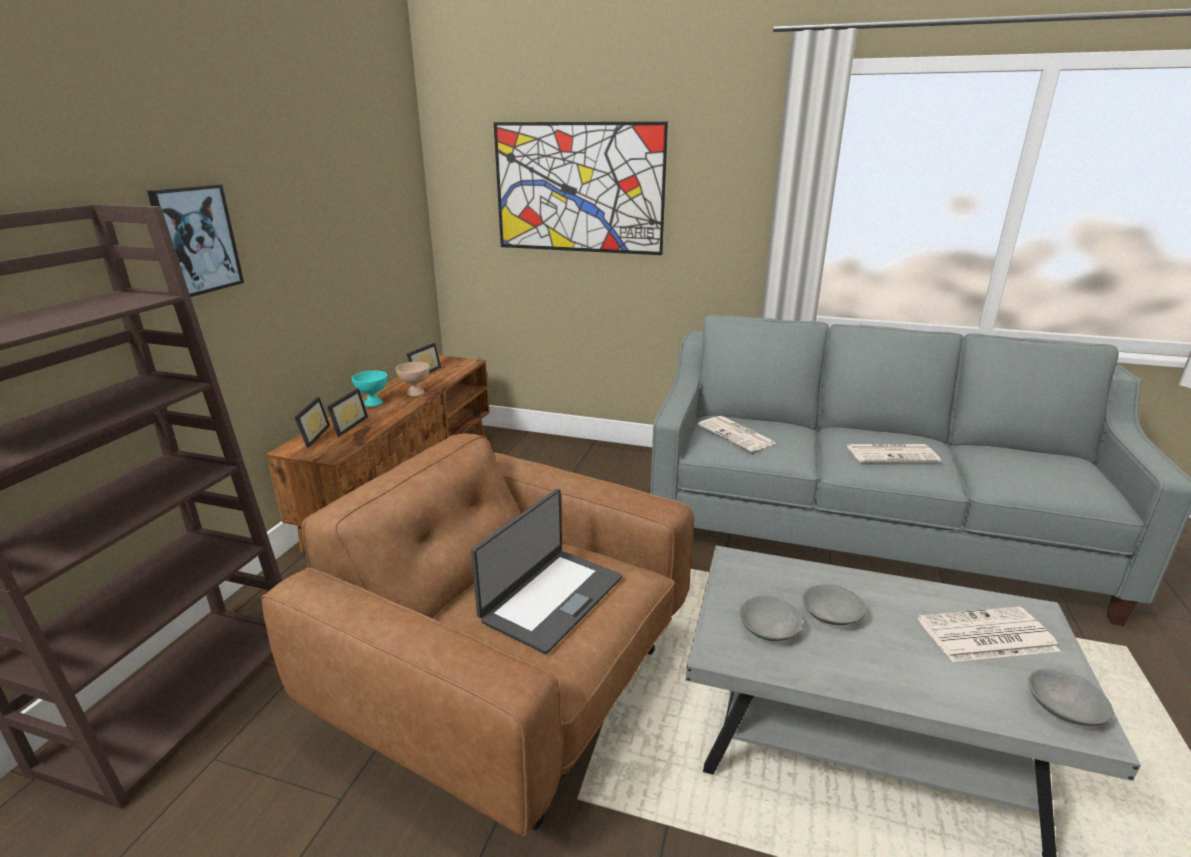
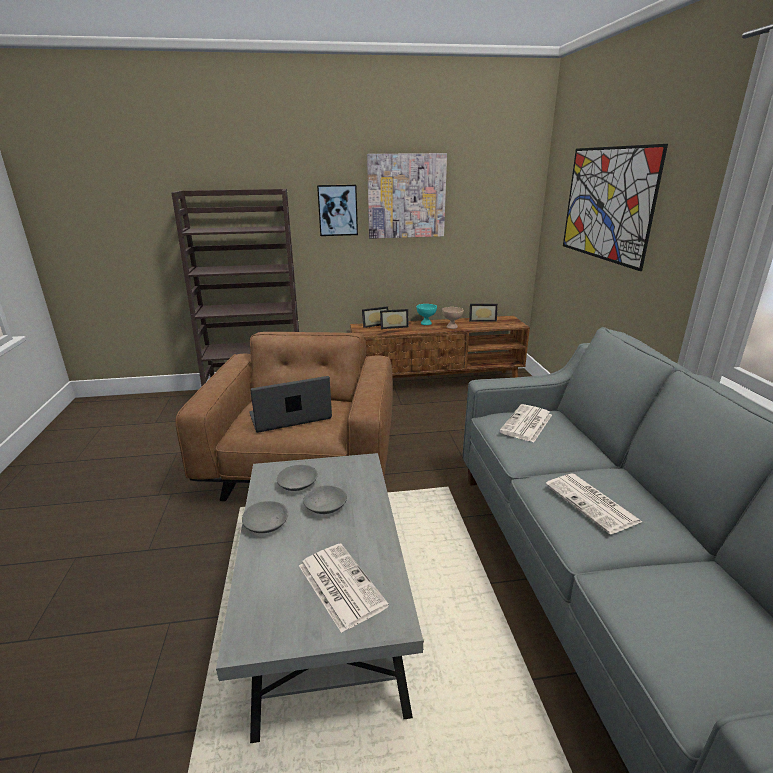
camera: 65 degrees right, 0 degrees up
laptop [471,489,622,654] -> laptop turned 150 degrees clockwise [249,376,332,433]
grey bowl [1028,669,1113,726] -> grey bowl moved to [242,501,288,533]
none -> picture [367,153,447,239]

